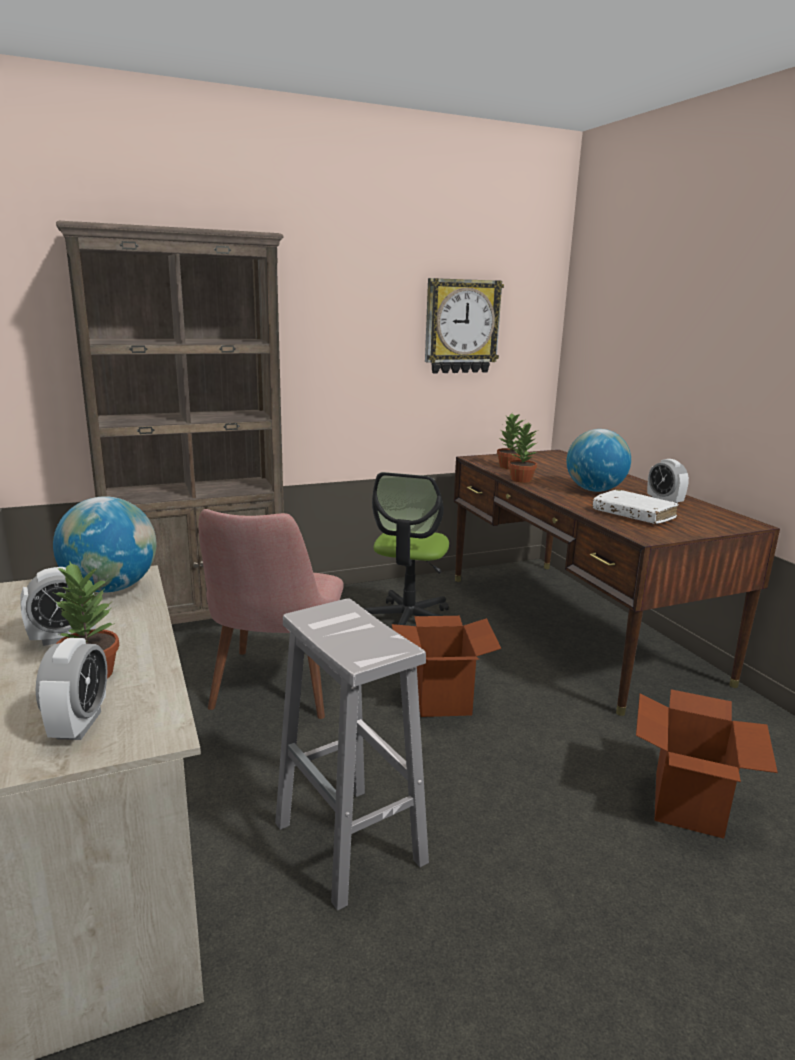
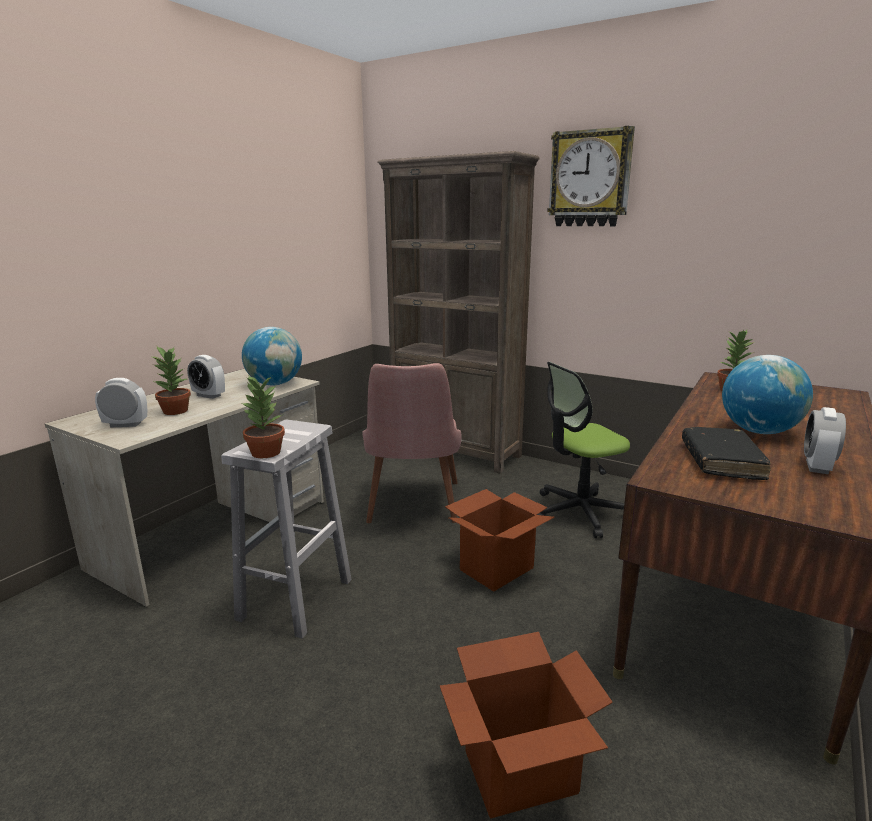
camera: 55 degrees right, 0 degrees up
alarm clock [36,638,107,740] -> alarm clock turned 150 degrees counterclockwise [95,378,147,428]
pink chair [199,509,344,719] -> pink chair turned 60 degrees counterclockwise [362,363,462,523]
wall clock [425,278,504,374] -> wall clock moved to [547,126,635,227]
potted plant [508,423,538,483] -> potted plant moved to [242,376,285,458]
white book [593,489,679,524] -> black book [682,427,771,480]

